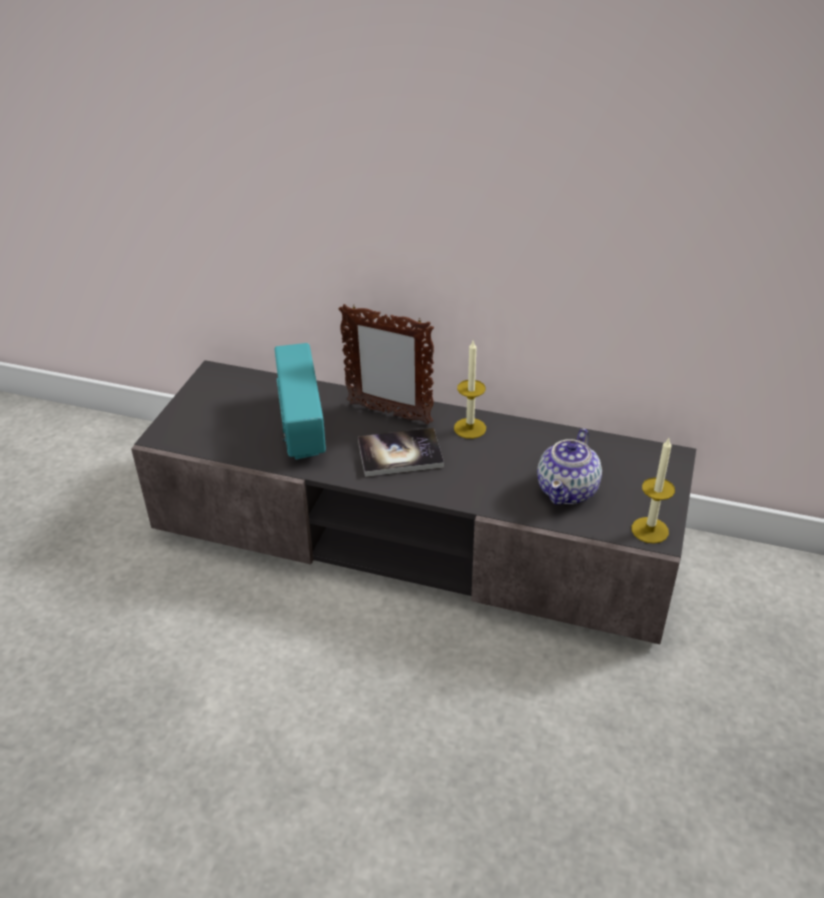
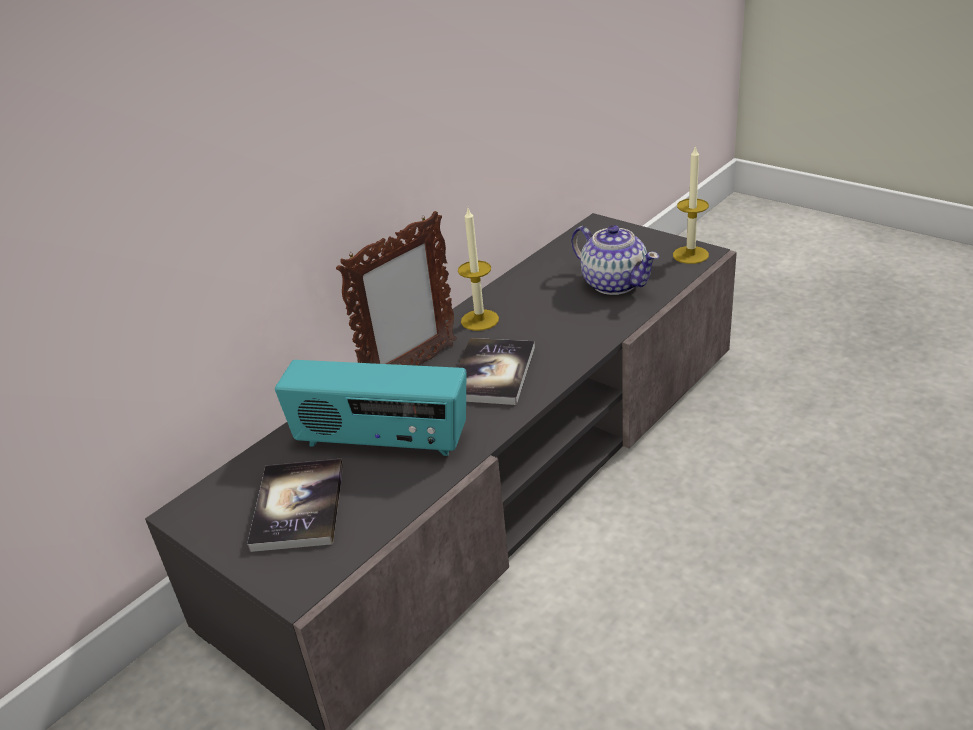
camera: 65 degrees left, 5 degrees down
none -> book [247,459,343,552]

